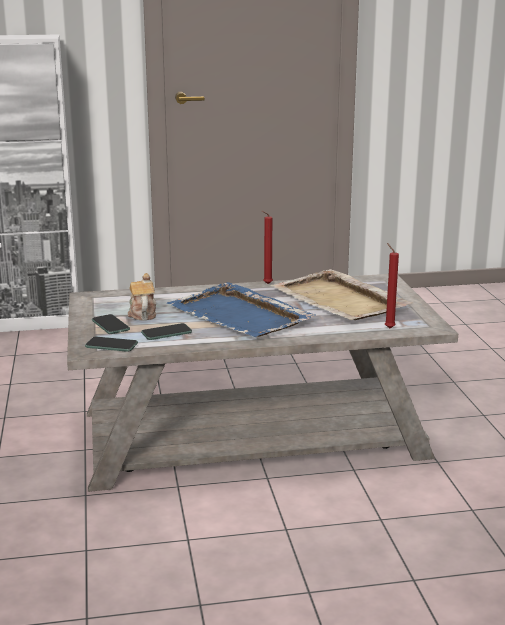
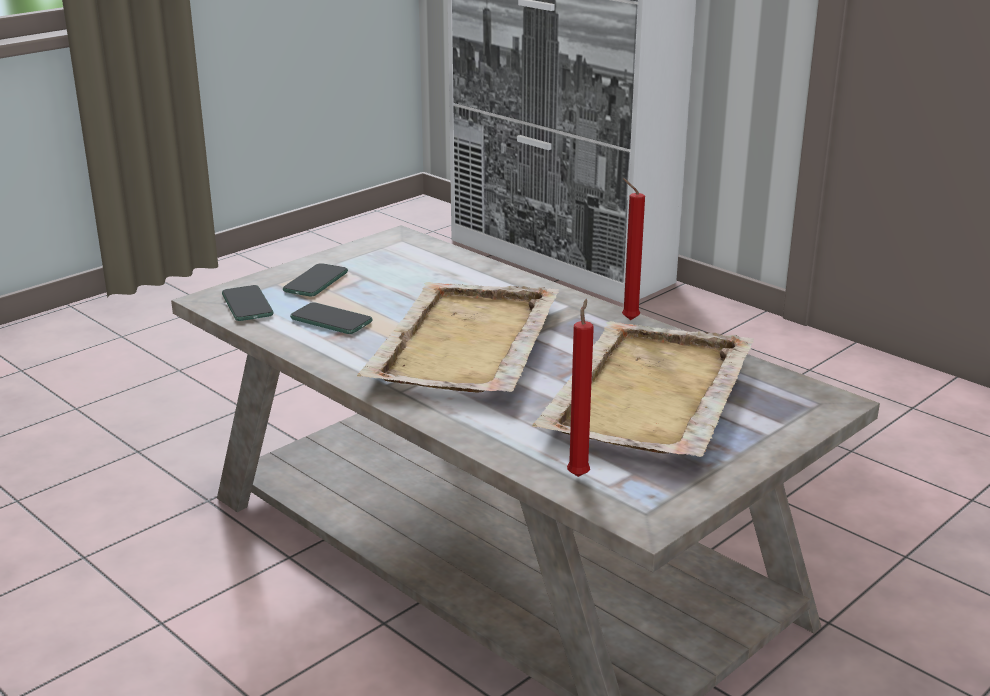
camera: 55 degrees right, 5 degrees up
teapot [128,273,156,320] -> none
blue tray [167,282,316,337] -> beige tray [357,282,559,392]

